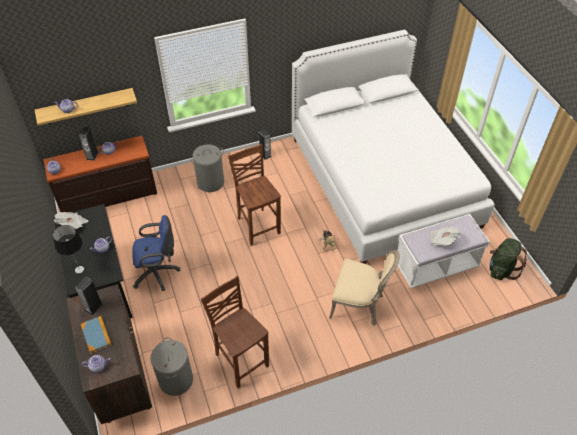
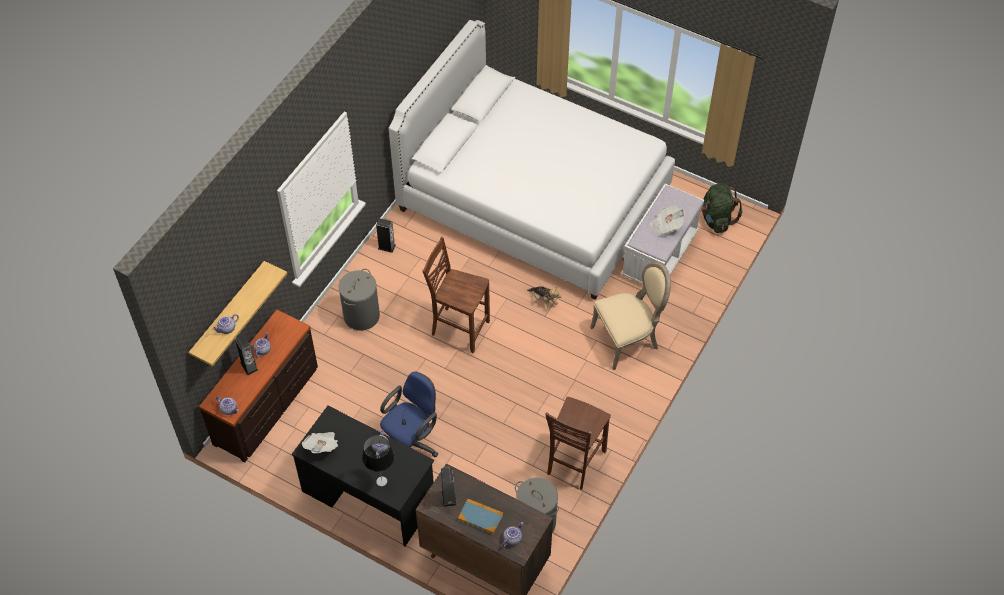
camera: 40 degrees left, 5 degrees up
brown chair [201,276,269,388] -> brown chair turned 75 degrees counterclockwise [545,397,611,490]

